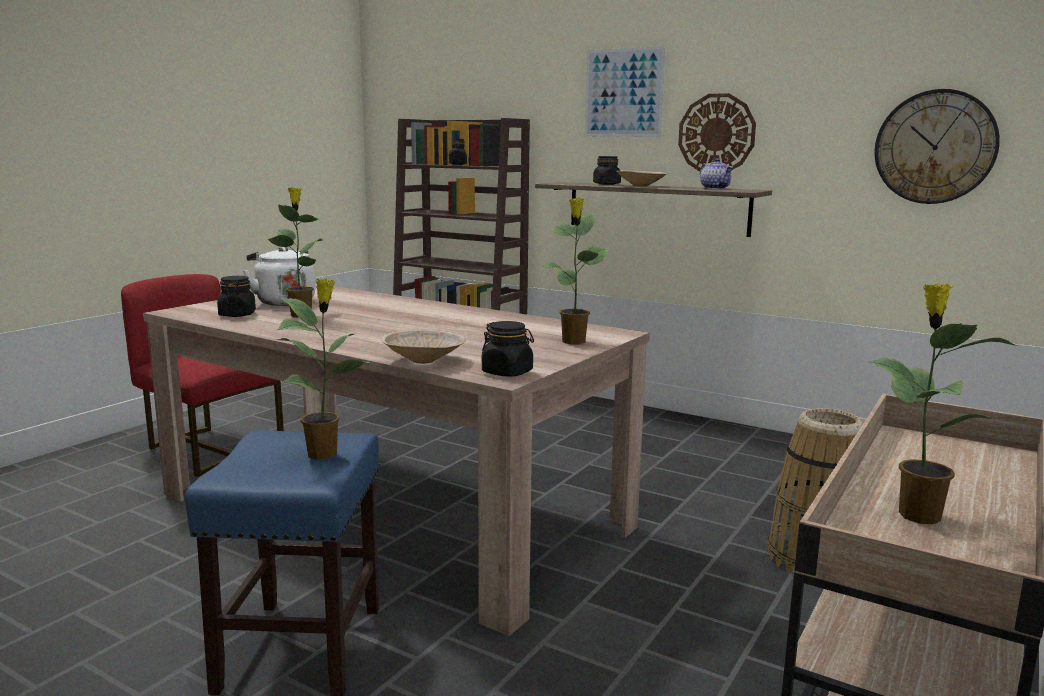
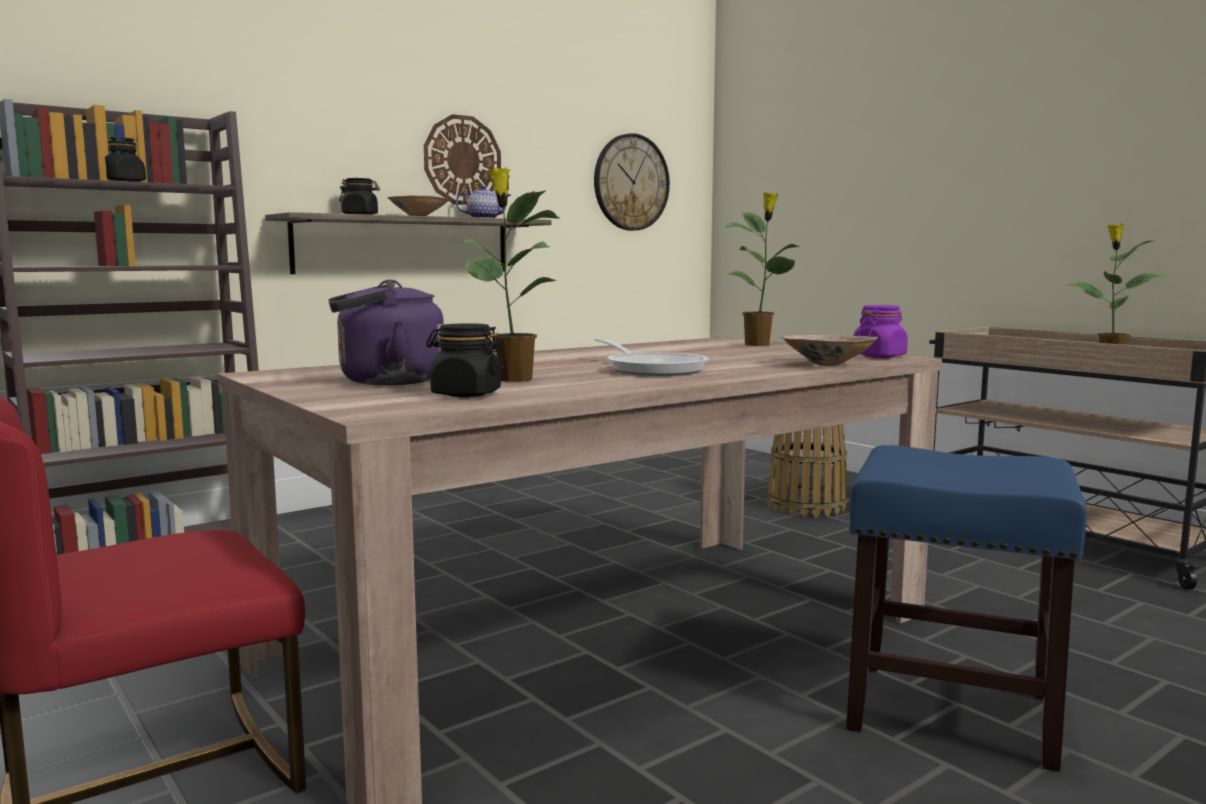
camera: 70 degrees left, 5 degrees down
white kettle [242,247,315,306] -> purple kettle [328,280,444,385]
potted plant [276,278,371,460] -> none
black jar [482,321,534,377] -> purple jar [853,305,908,358]
picture [584,46,666,137] -> none
none -> frying pan [595,337,709,376]

